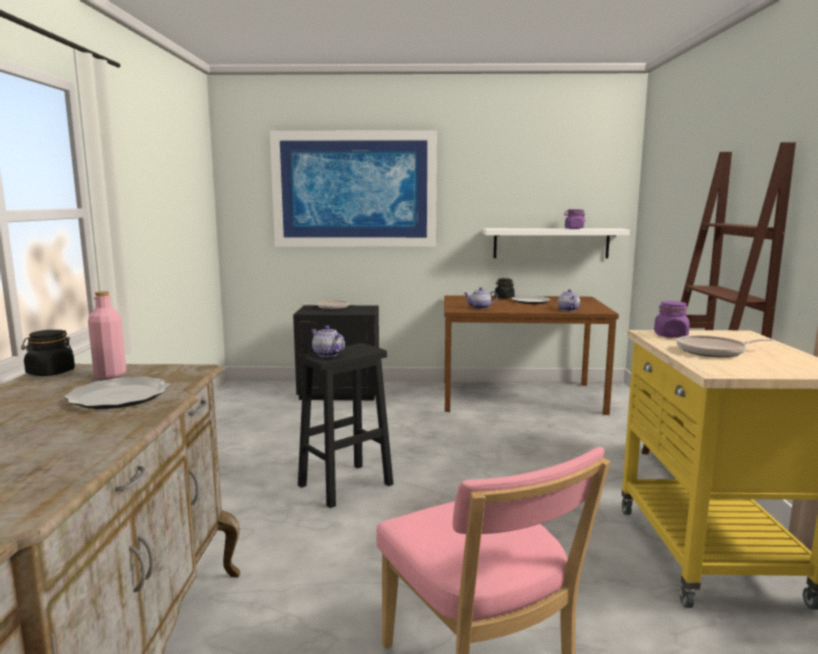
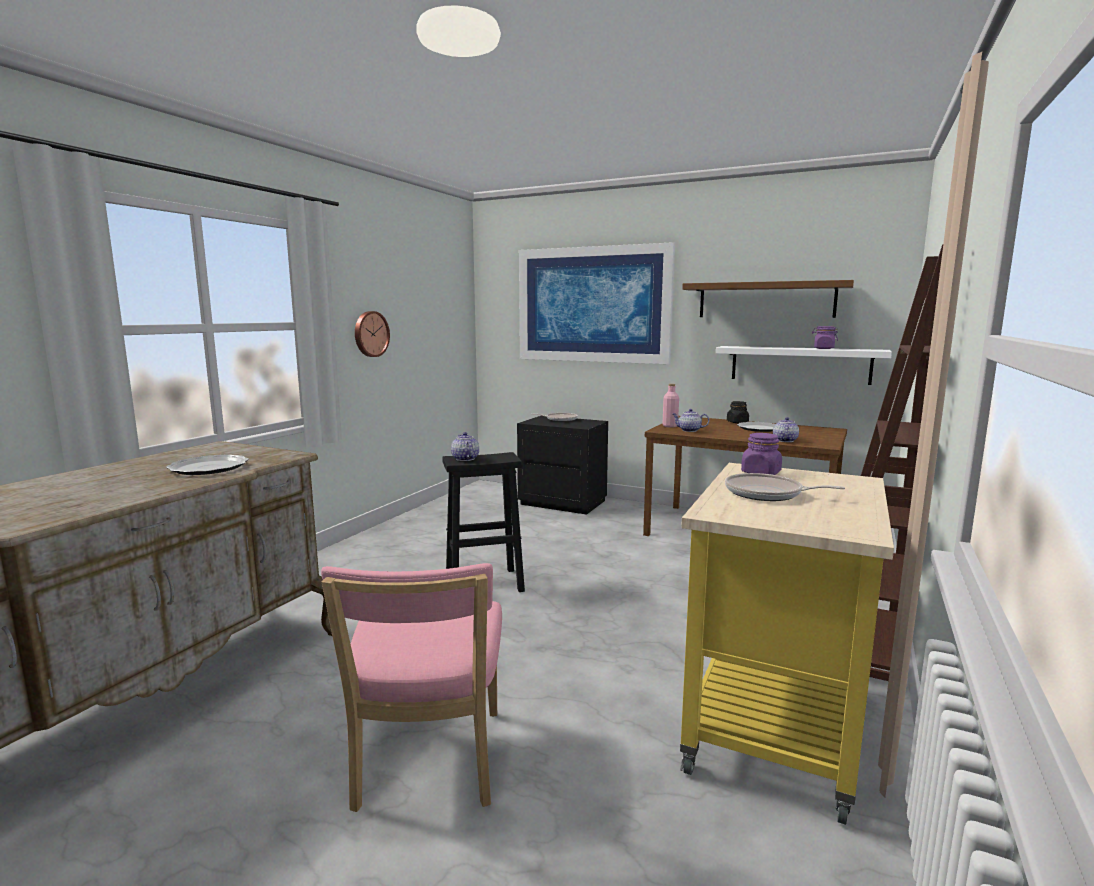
camera: 25 degrees right, 0 degrees up
black jar [21,330,75,376] -> none
pink bottle [88,291,126,379] -> pink bottle moved to [662,384,679,428]
none -> wall clock [355,311,390,357]
none -> brown shelf [682,280,854,318]

